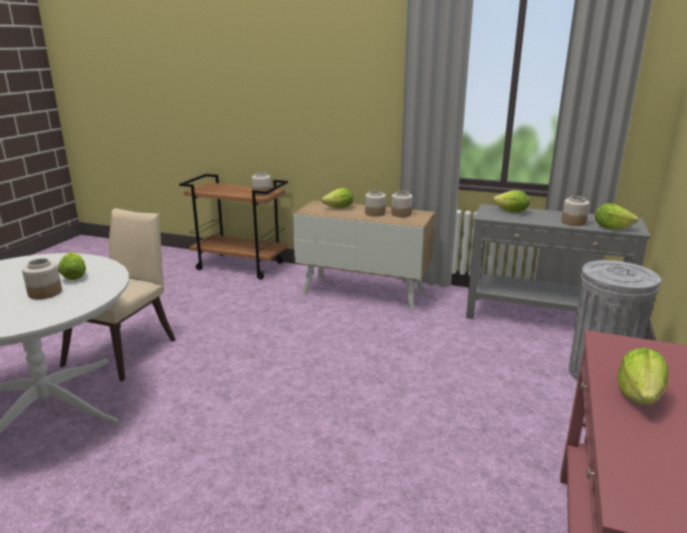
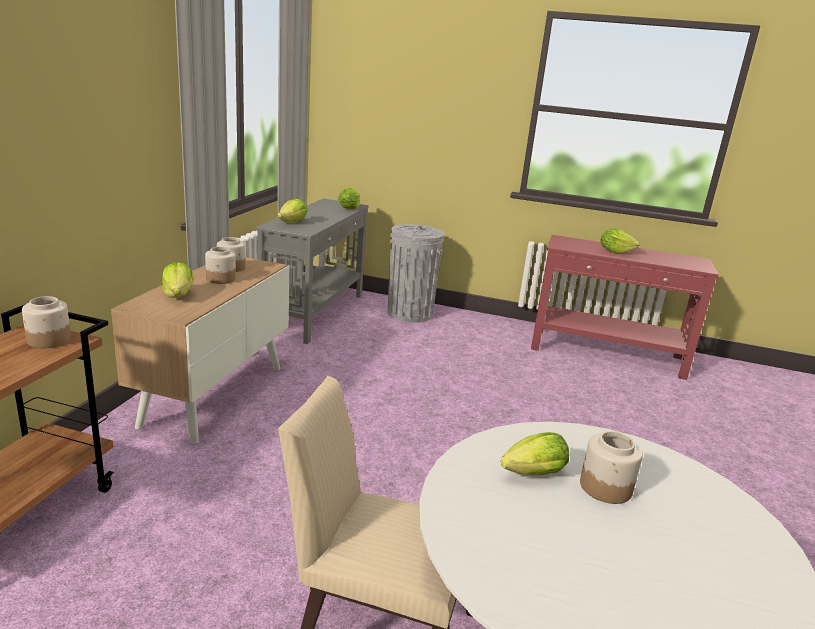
camera: 95 degrees left, 0 degrees up
jar [561,196,590,226] -> none

